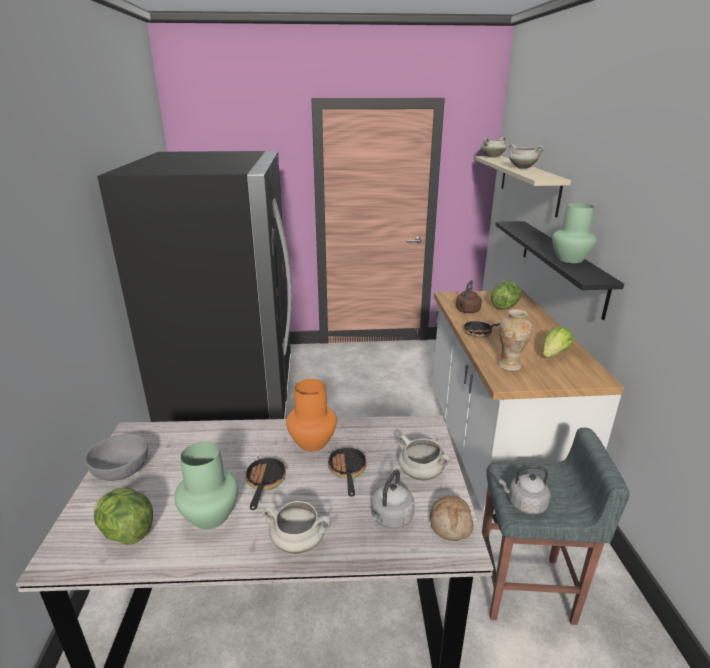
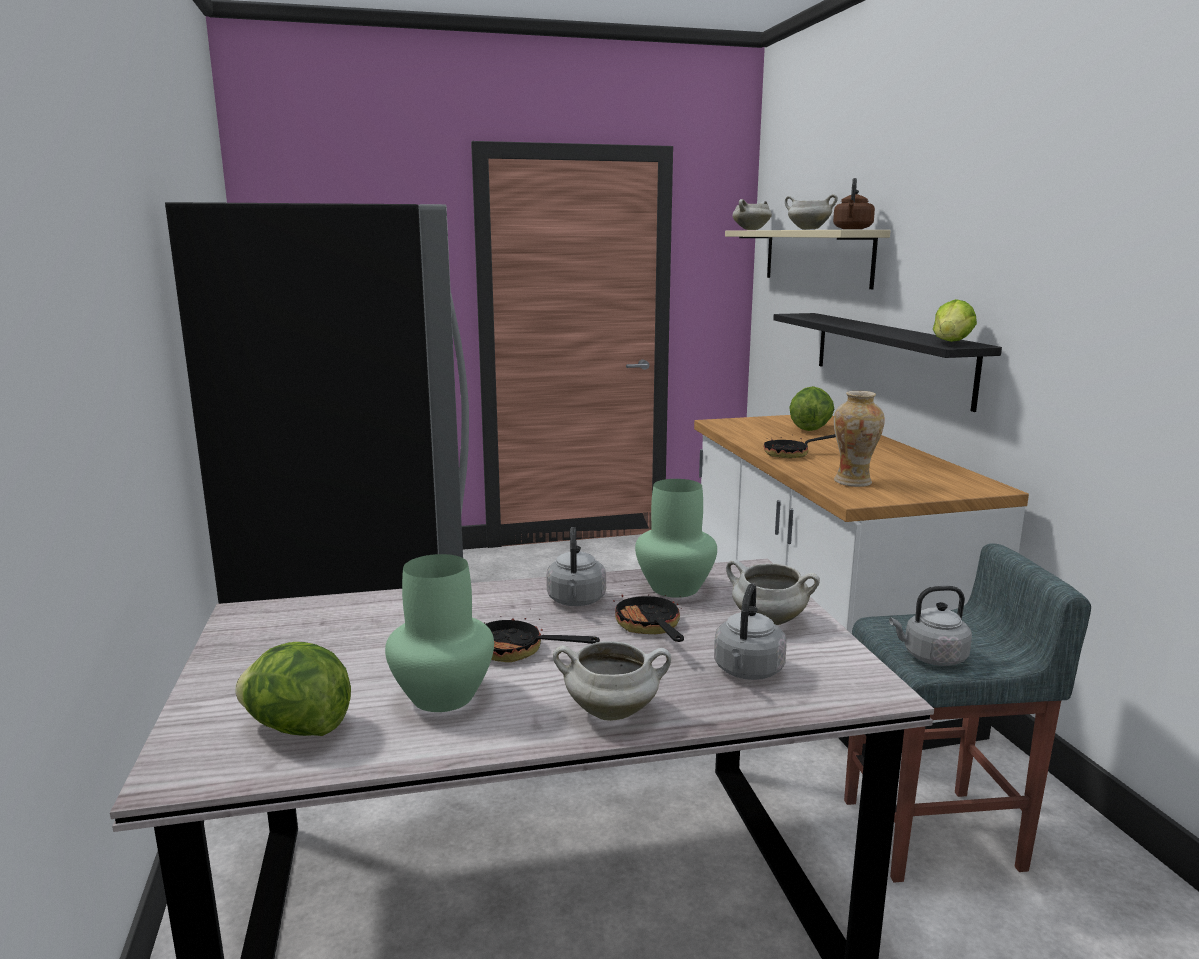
camera: 10 degrees left, 10 degrees down
grey bowl [84,434,148,481] -> none
frying pan [245,456,286,510] -> frying pan turned 60 degrees counterclockwise [484,616,600,662]
orange vase [286,379,337,452] -> grey kettle [546,527,606,606]
bread [430,495,473,541] -> none
brown kettle [456,280,482,313] -> brown kettle moved to [833,178,875,229]
lettuce [543,326,573,358] -> lettuce moved to [933,299,977,342]
green vase [552,203,597,263] -> green vase moved to [635,479,717,598]

